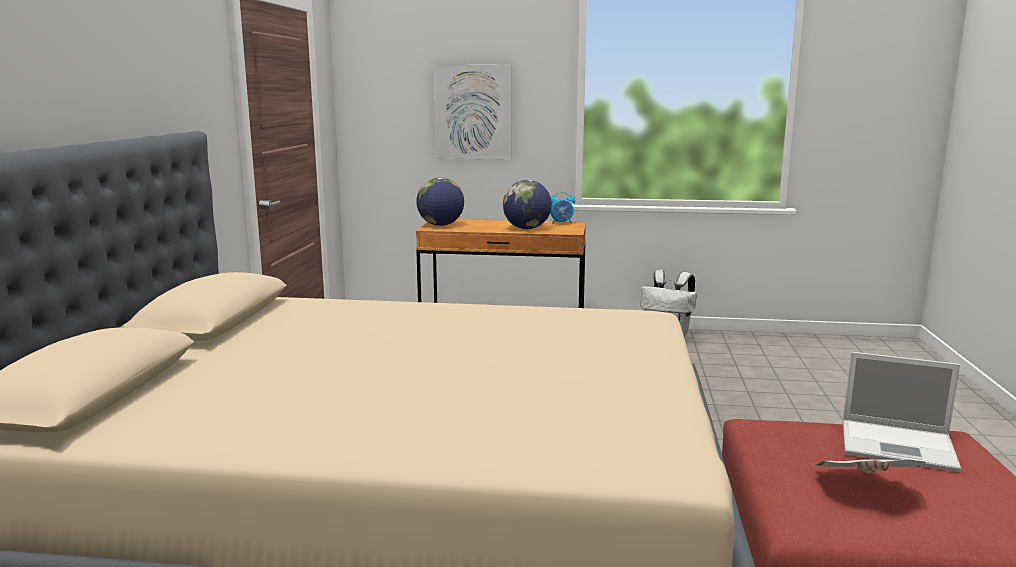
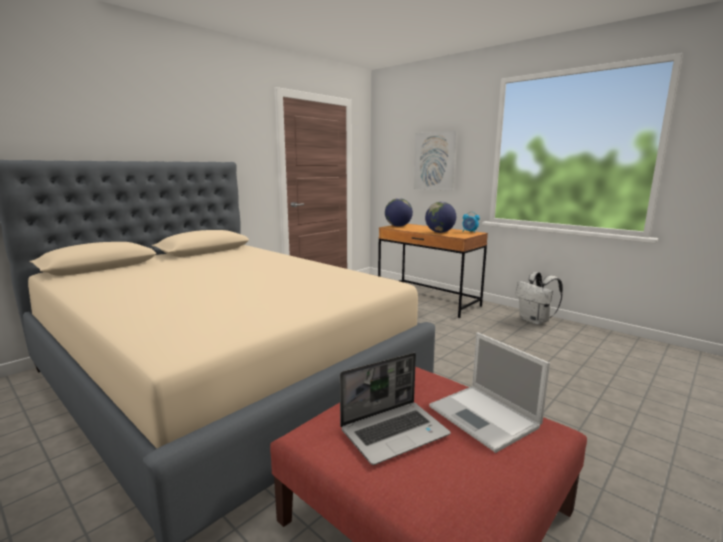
camera: 35 degrees right, 0 degrees up
newspaper [815,459,926,474] -> laptop [340,352,451,465]

